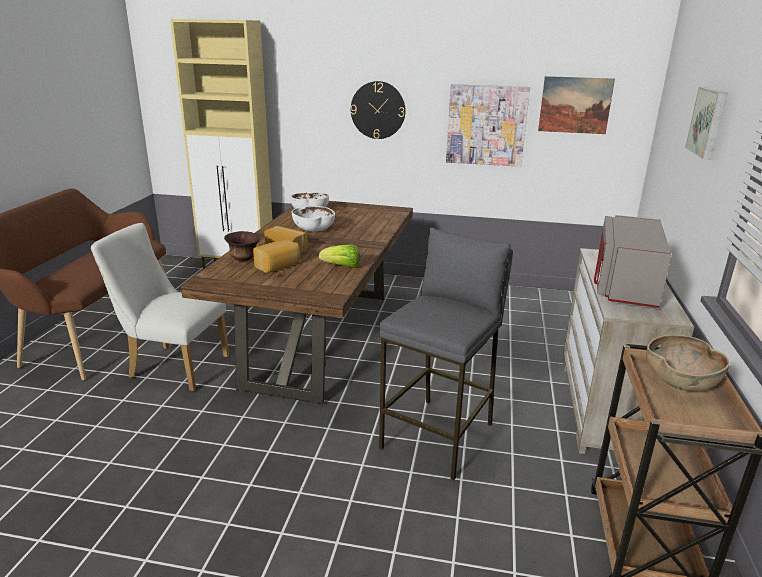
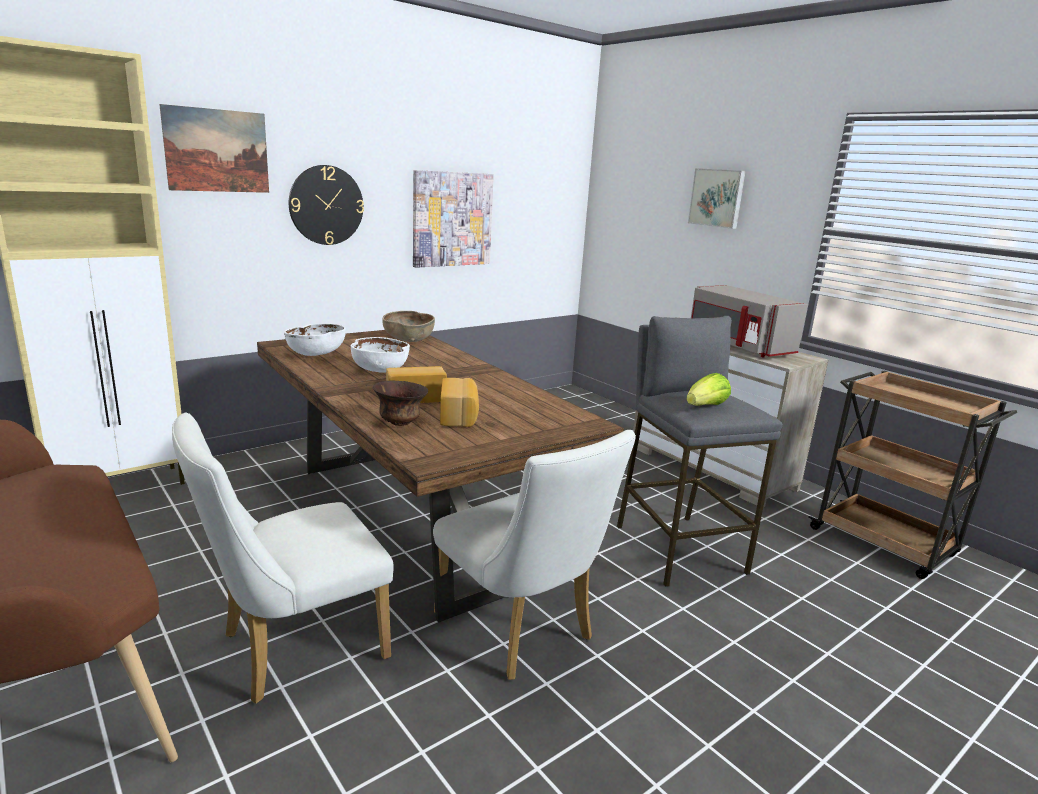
camera: 50 degrees left, 5 degrees down
lettuce [319,244,360,268] -> lettuce moved to [686,373,731,405]
picture [538,76,615,134] -> picture moved to [159,104,269,193]
brown bowl [646,335,729,392] -> brown bowl moved to [382,311,435,342]
none -> white chair [433,430,636,680]

